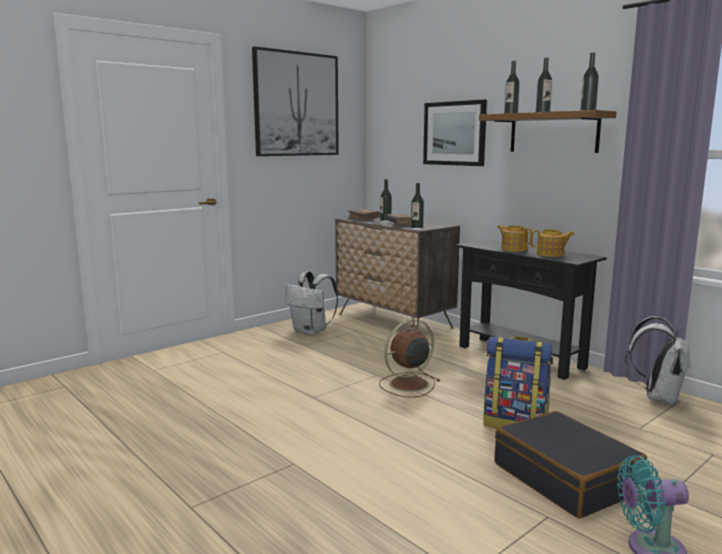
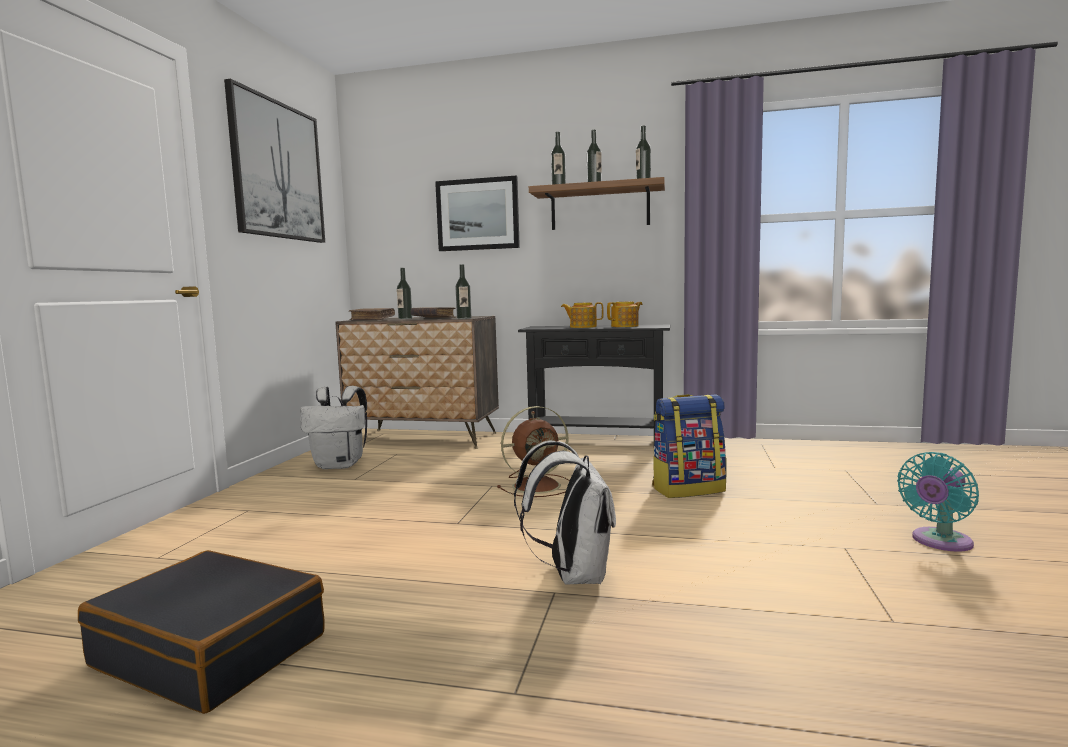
camera: 35 degrees left, 5 degrees down
brown fan [379,319,441,398] -> brown fan turned 135 degrees counterclockwise [497,406,570,497]
black suitcase [494,411,647,518] -> black suitcase moved to [78,550,325,714]
white backpack [625,316,691,405] -> white backpack moved to [514,440,616,585]

